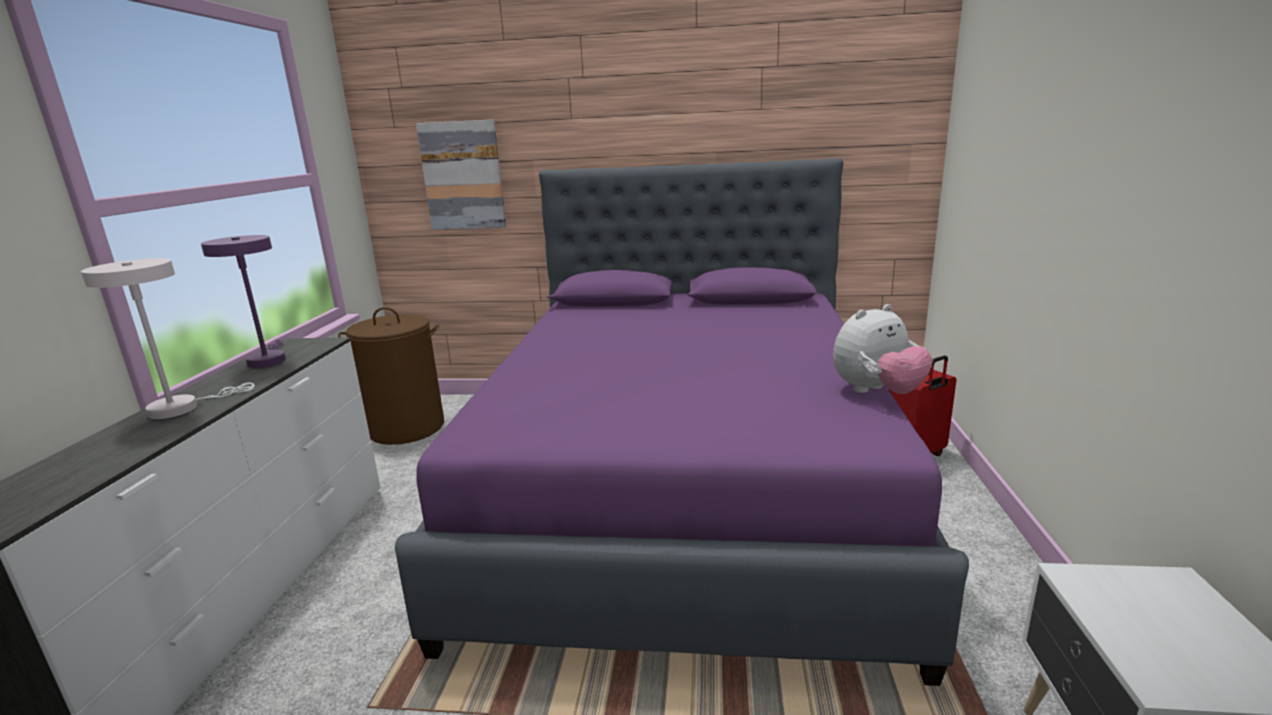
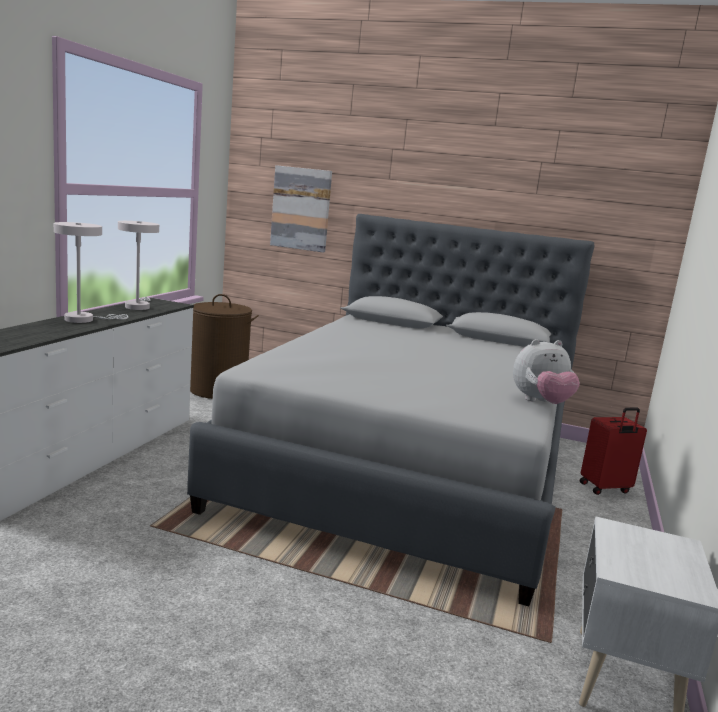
camera: 10 degrees right, 5 degrees down
purple table lamp [201,235,286,368] -> white table lamp [118,221,159,310]
purple bed [395,158,969,686] -> grey bed [187,214,595,606]

